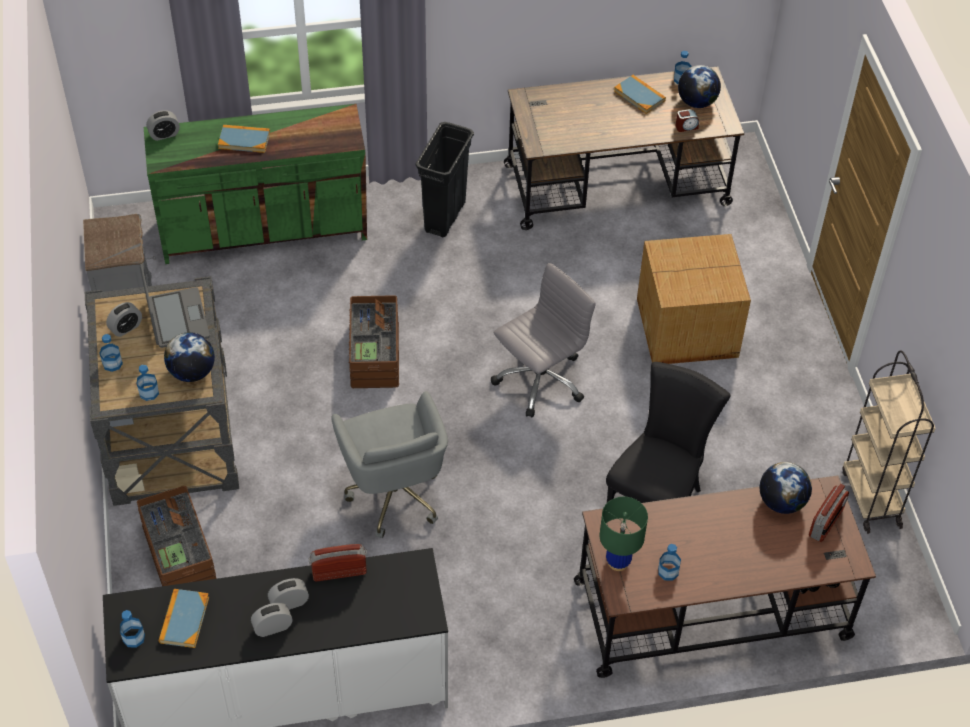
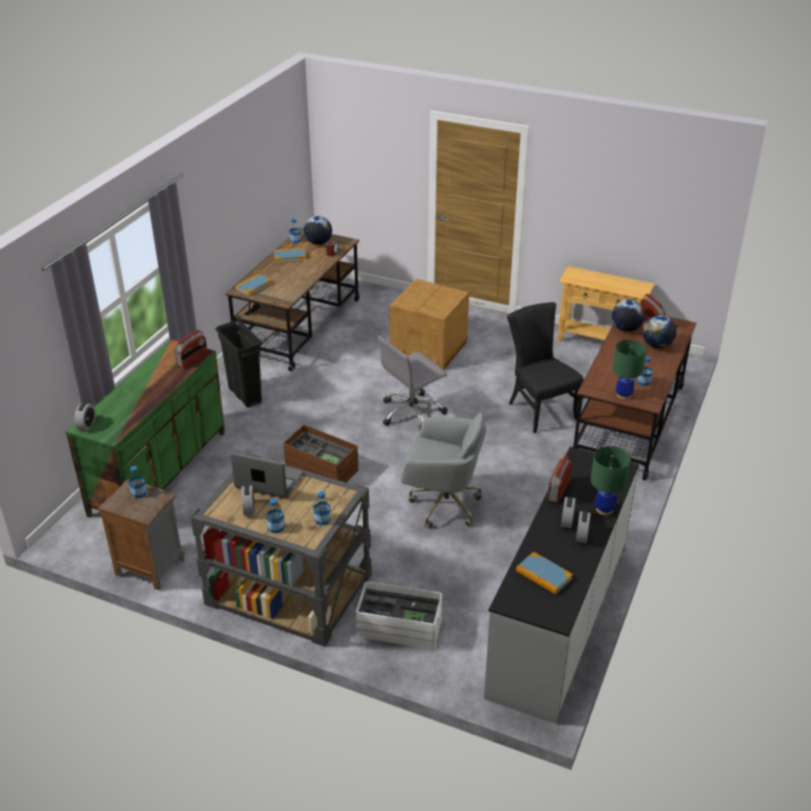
camera: 55 degrees left, 15 degrees down
bottle [120,610,145,648] -> bottle moved to [129,466,147,498]
brown storage box [137,486,217,586] -> white storage box [356,582,442,650]
globe [164,332,215,382] -> globe moved to [642,315,676,349]
book [218,125,270,153] -> book moved to [235,274,273,296]
grey office chair [491,263,596,417] -> grey office chair turned 120 degrees counterclockwise [378,336,447,429]
beige cart [842,351,936,534] -> beige console table [557,266,655,342]
none -> radio [175,330,207,368]
none -> green table lamp [591,446,631,515]

